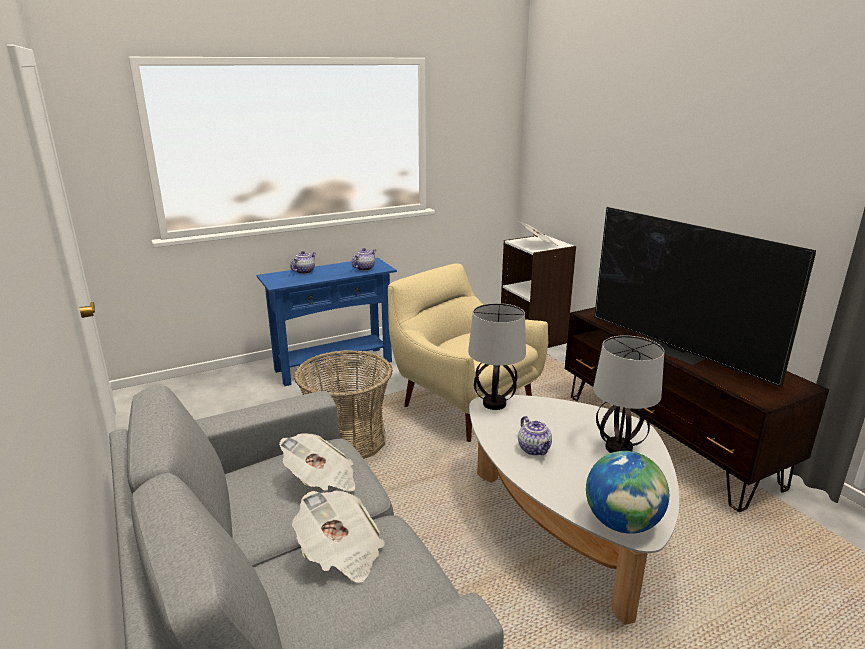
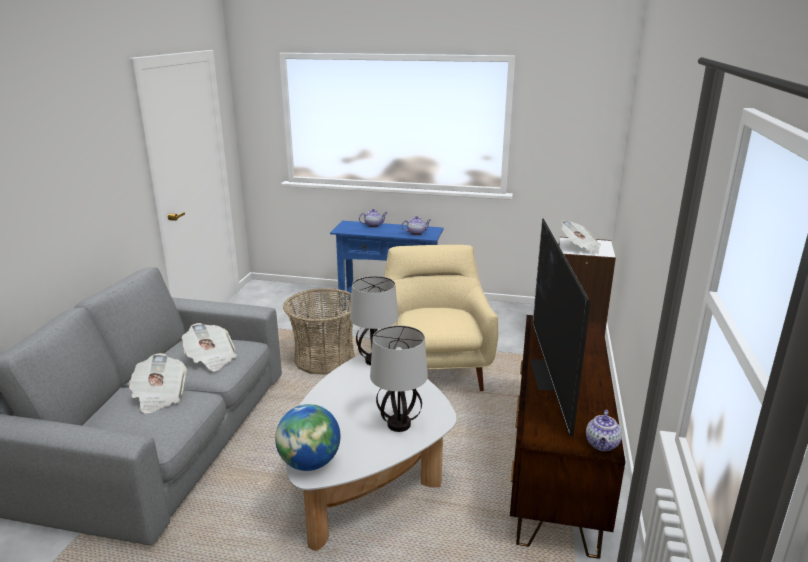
camera: 40 degrees right, 0 degrees up
teapot [518,416,552,456] -> teapot moved to [586,410,622,451]

